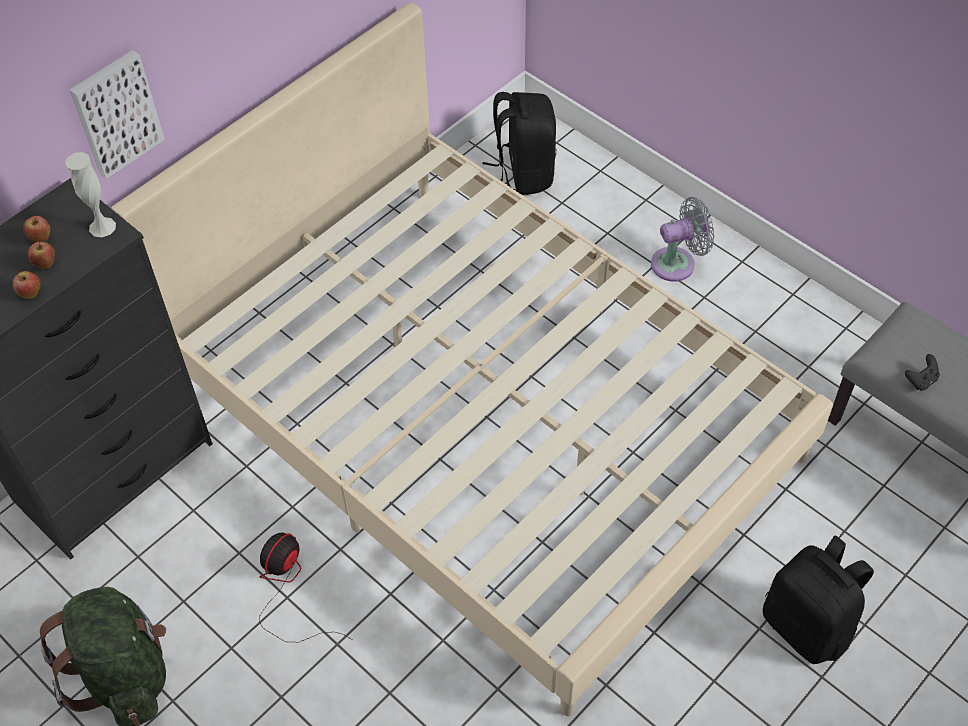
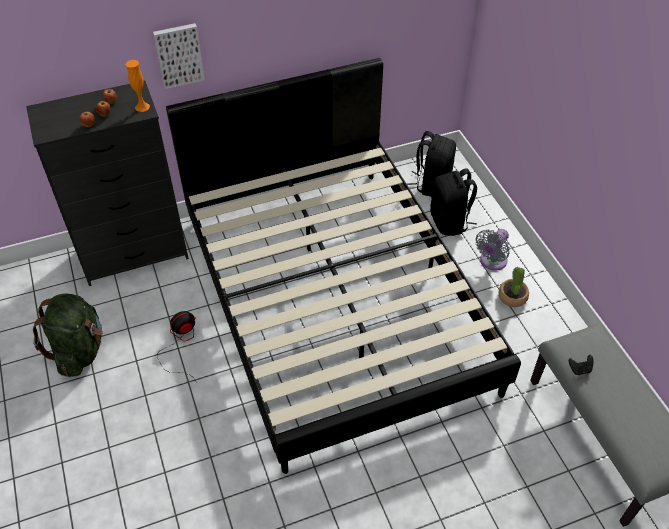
camera: 25 degrees right, 5 degrees down
white vase [65,152,116,237] -> orange vase [125,60,150,112]
beige bed [112,2,833,716] -> black bed [166,58,521,474]
grey fan [651,197,714,282] -> grey fan turned 120 degrees clockwise [475,229,510,270]
black backpack [763,535,874,664] -> black backpack moved to [430,168,477,236]
none -> potted plant [498,267,529,307]

